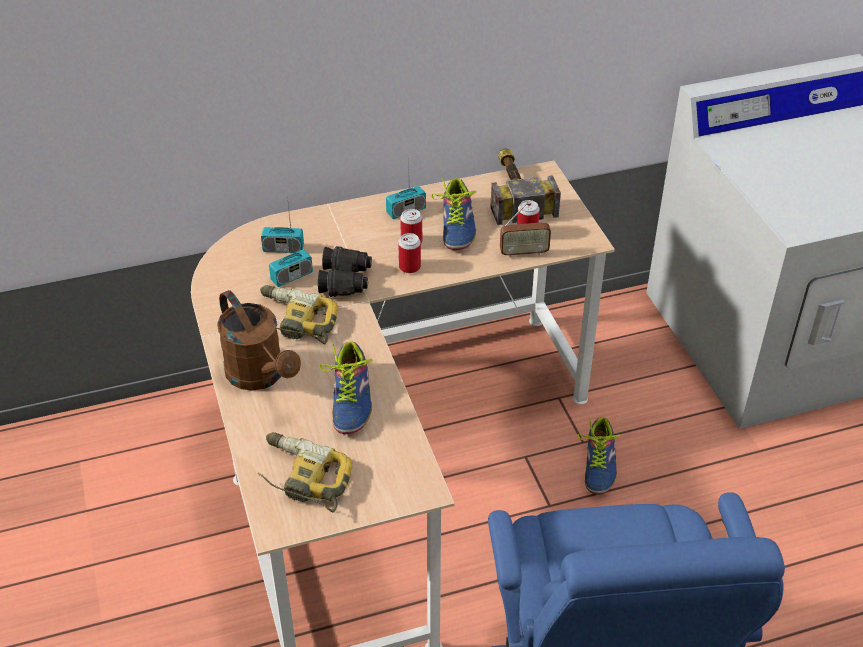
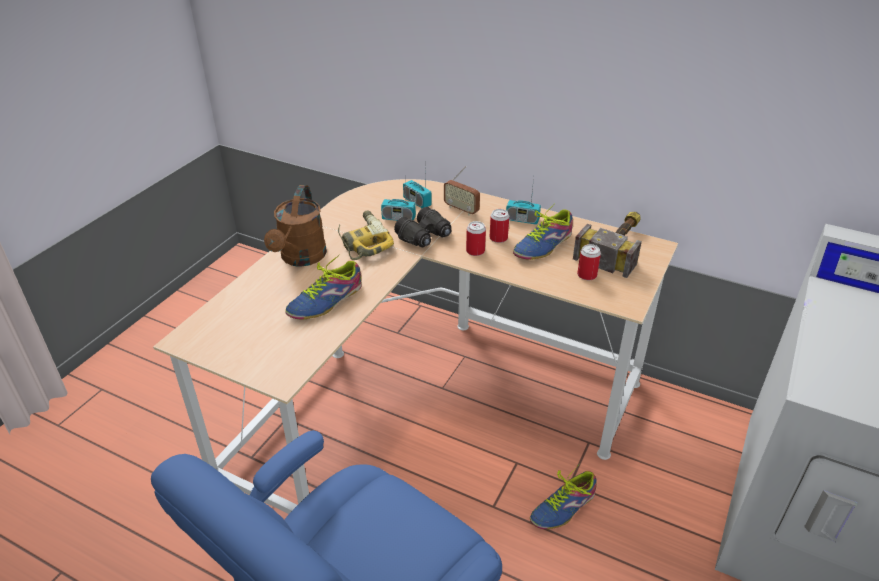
camera: 45 degrees right, 5 degrees down
power drill [257,432,352,513] -> none
radio [500,202,551,258] -> radio moved to [444,166,480,216]

